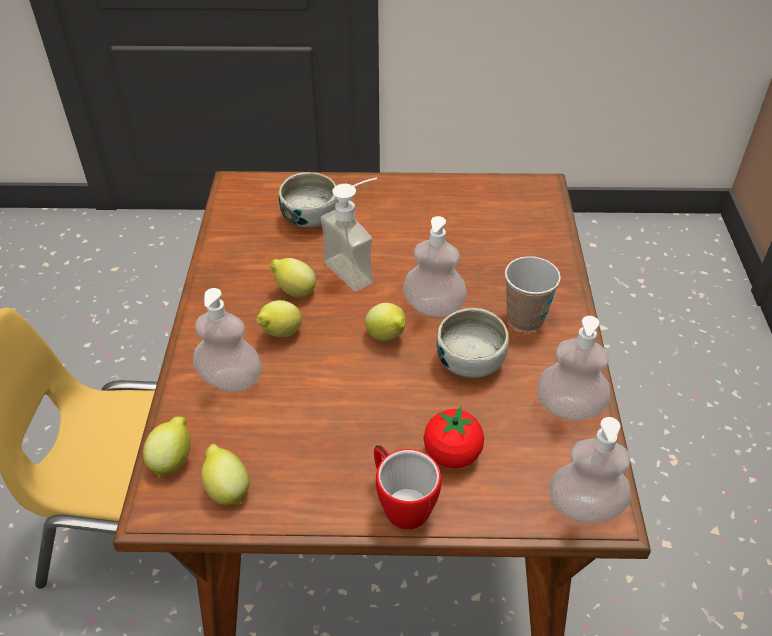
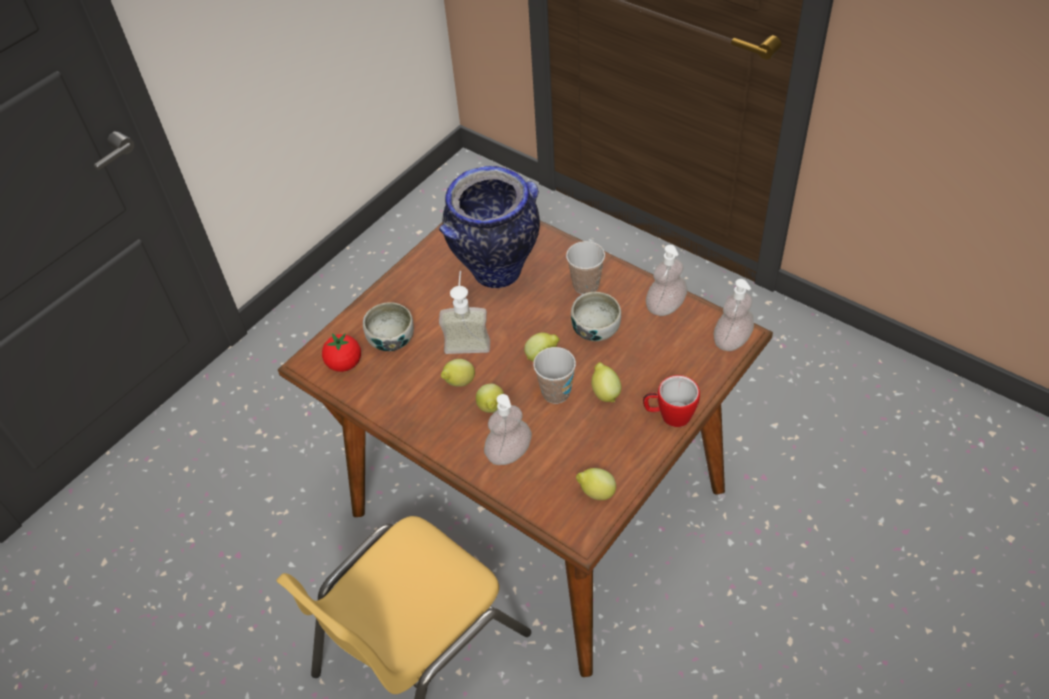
camera: 50 degrees left, 5 degrees up
lemon [143,416,190,478] -> lemon moved to [591,362,621,402]
soap dispenser [403,216,467,317] -> none
tomato [424,406,484,468] -> tomato moved to [322,333,361,372]
none -> vase [439,166,540,288]
none -> cup [533,347,576,404]

